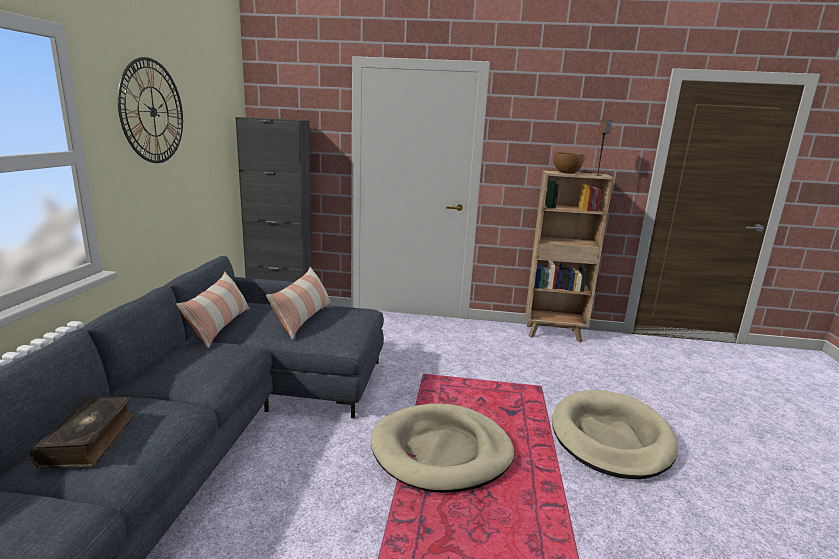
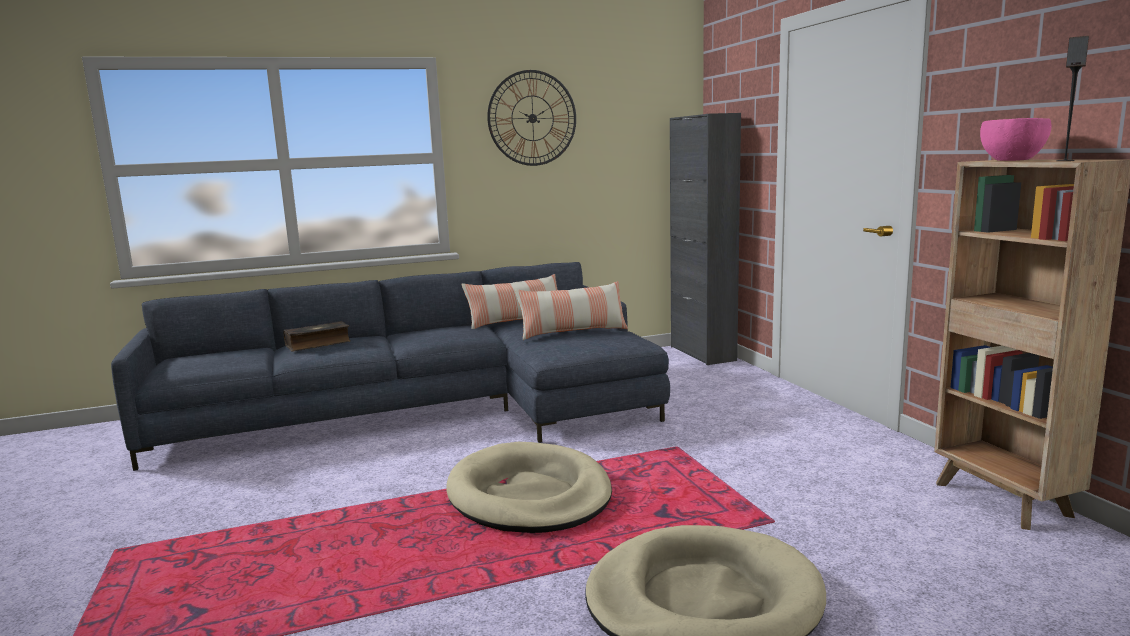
camera: 65 degrees right, 5 degrees down
brown bowl [554,152,585,174] -> pink bowl [980,118,1052,161]

